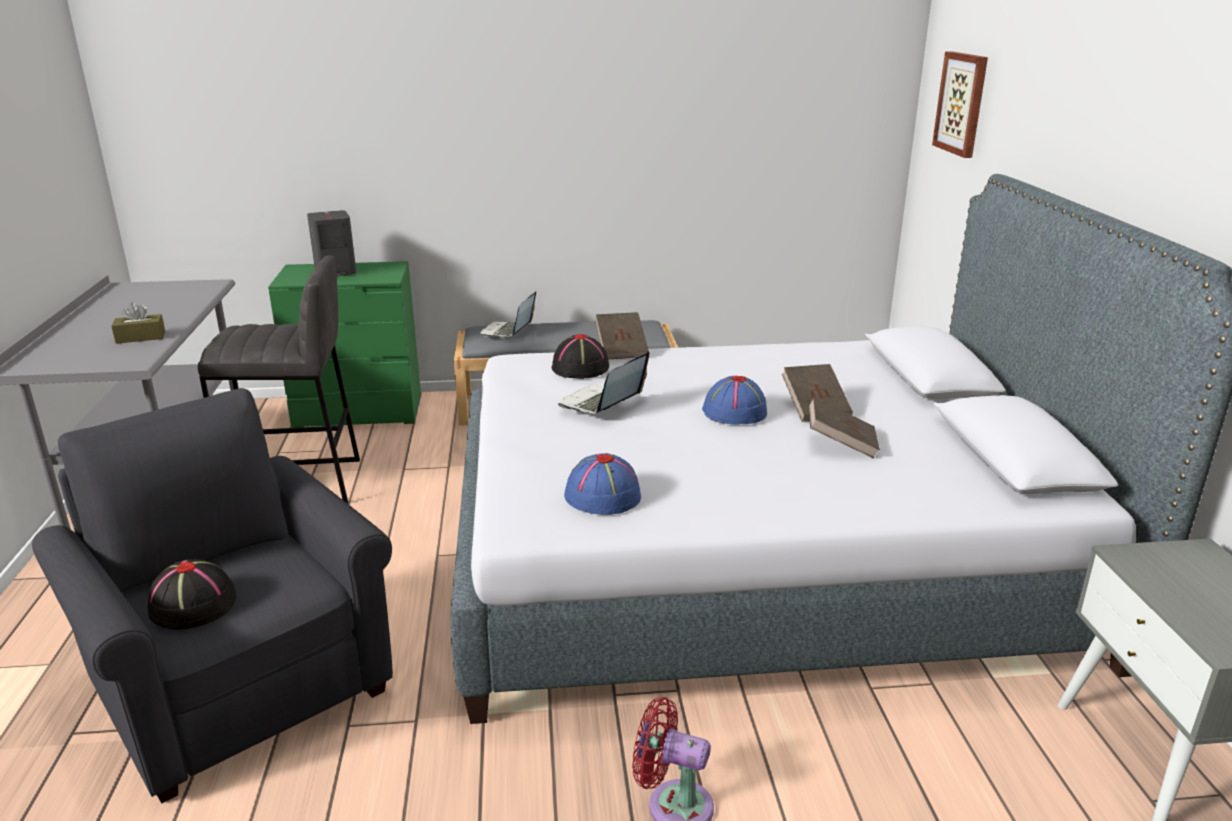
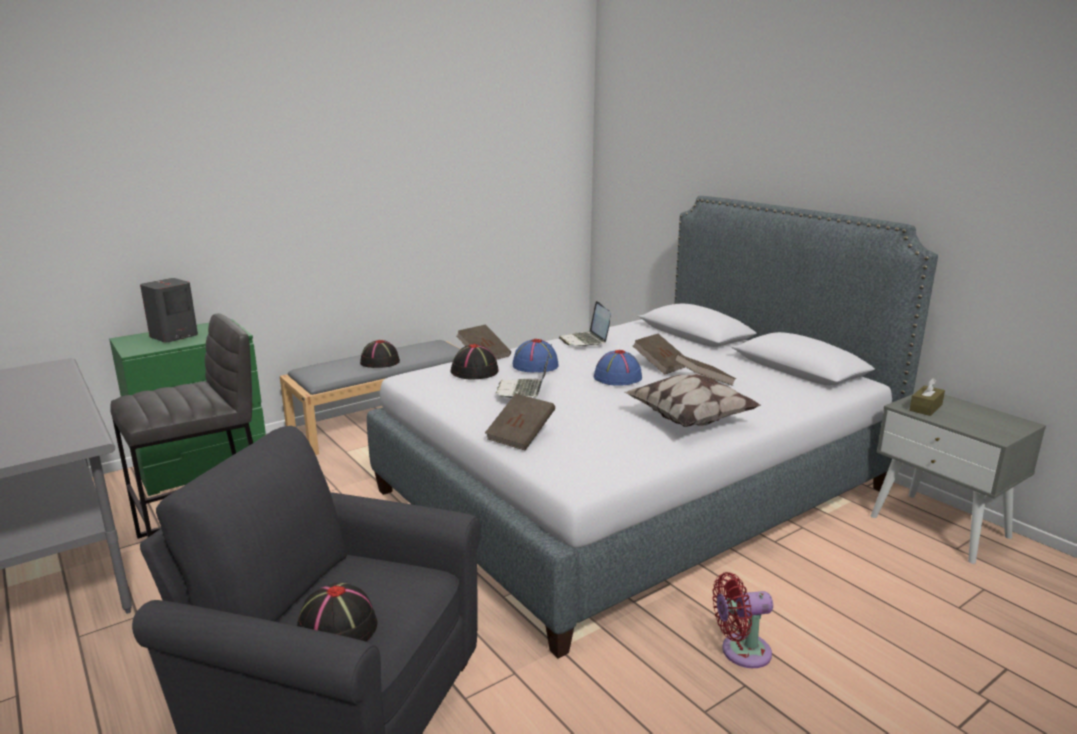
camera: 30 degrees left, 5 degrees down
brown tissue box [111,303,165,344] -> brown tissue box moved to [910,378,945,416]
laptop [480,292,536,338] -> laptop moved to [559,301,611,347]
blue hat [564,453,641,515] -> blue hat moved to [512,339,559,373]
picture [932,51,988,158] -> none
none -> black hat [360,340,400,368]
none -> brown book [485,394,555,450]
none -> pillow [625,374,761,427]

